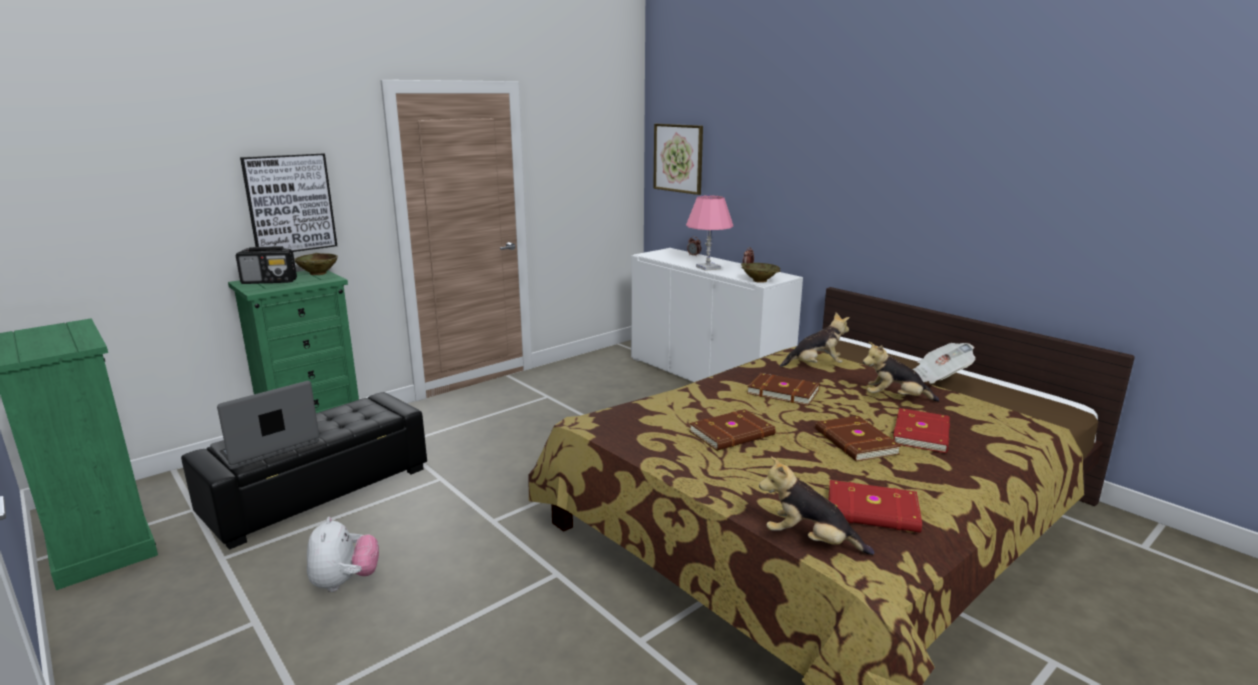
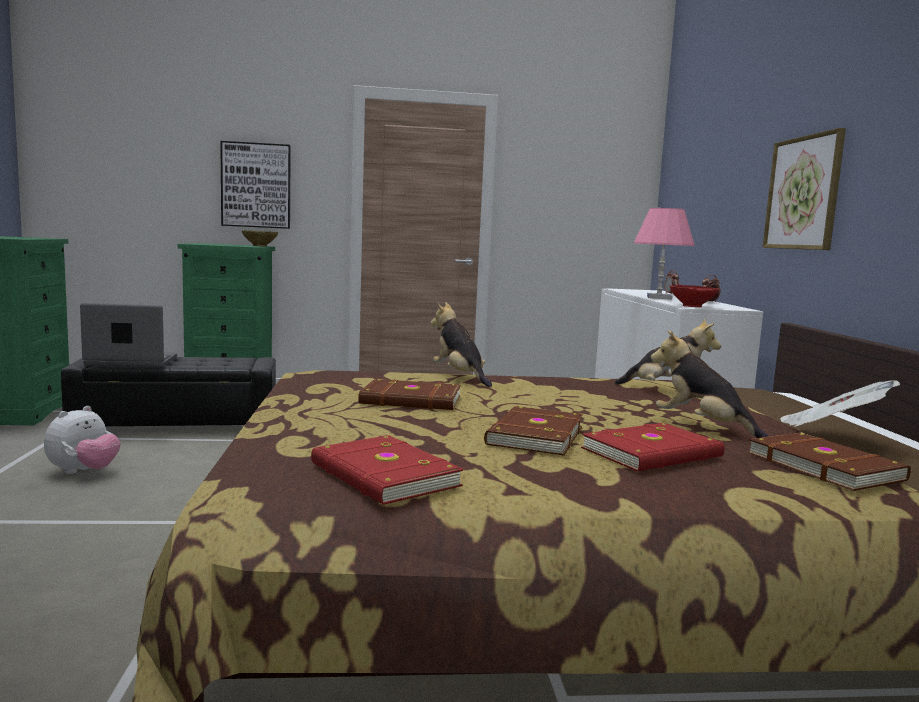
camera: 35 degrees right, 10 degrees down
radio [236,246,297,284] -> none
picture [653,124,703,195] -> picture moved to [763,128,846,250]
beige bowl [741,263,781,283] -> red bowl [670,284,719,307]
brown book [747,373,820,406] -> brown book moved to [747,433,911,491]
plush toy [759,456,874,555] -> plush toy moved to [431,302,492,387]

